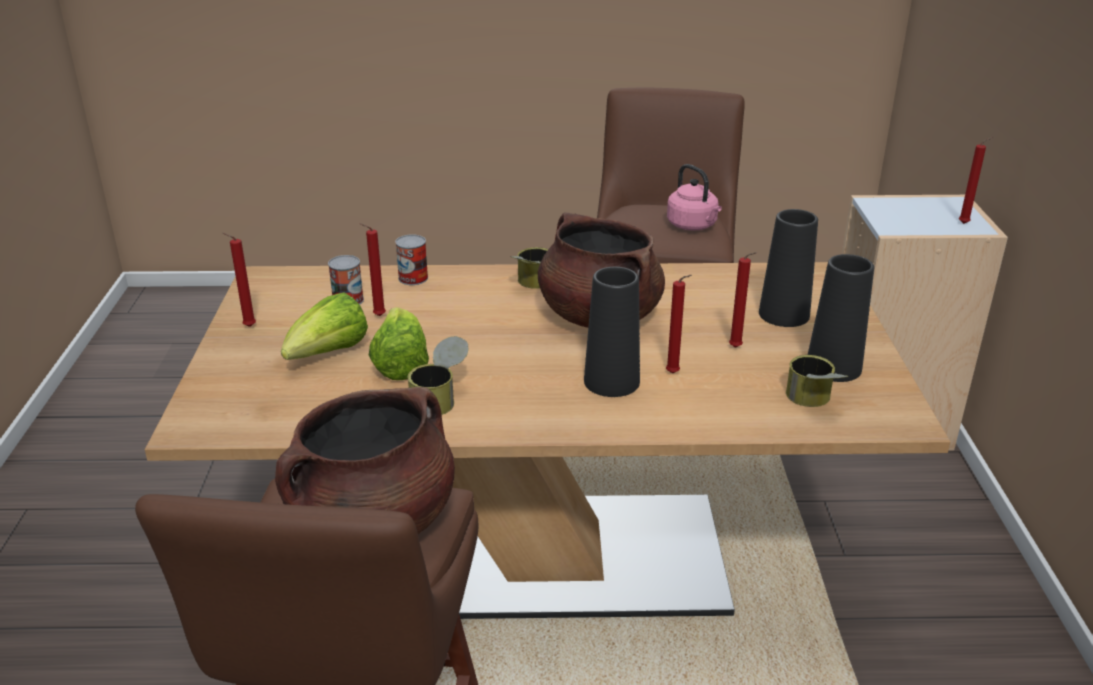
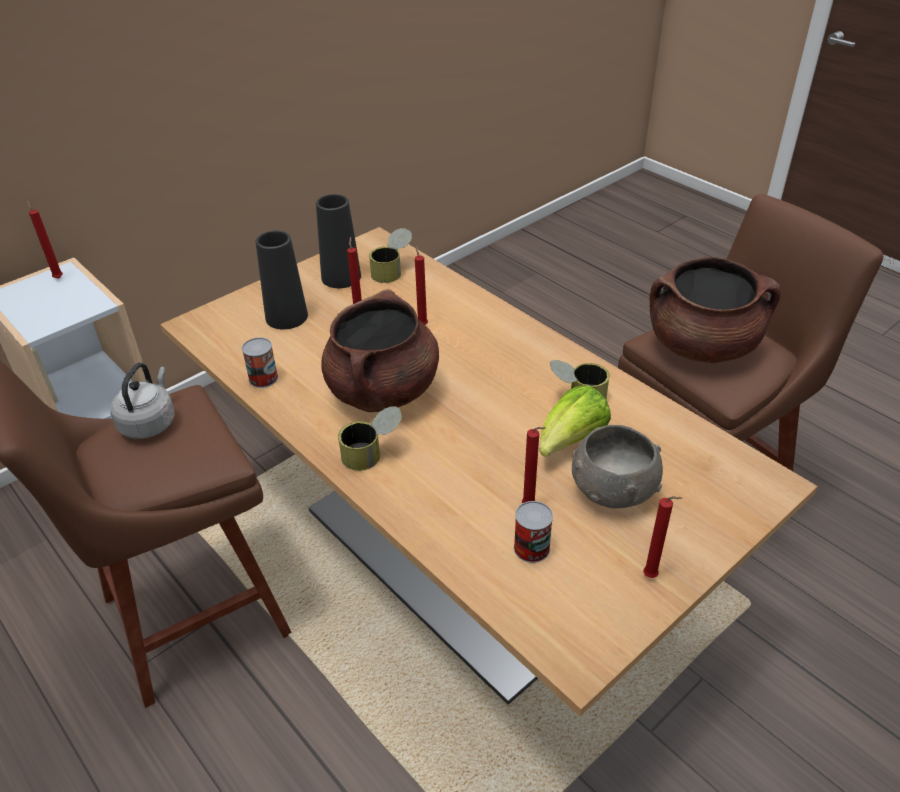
camera: 130 degrees left, 10 degrees up
lettuce [281,292,368,360] -> grey bowl [572,425,663,508]
can [395,234,428,285] -> can moved to [242,337,278,388]
black vase [584,267,640,397] -> none
pink kettle [667,164,722,231] -> grey kettle [110,363,175,439]

